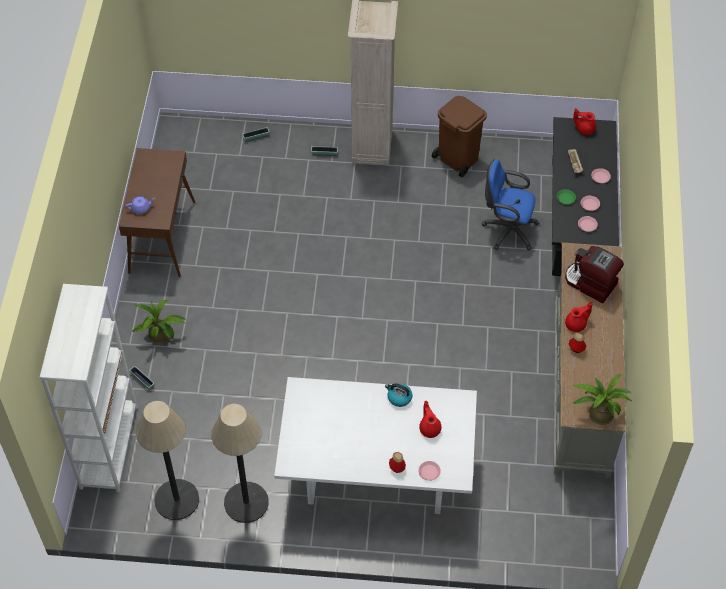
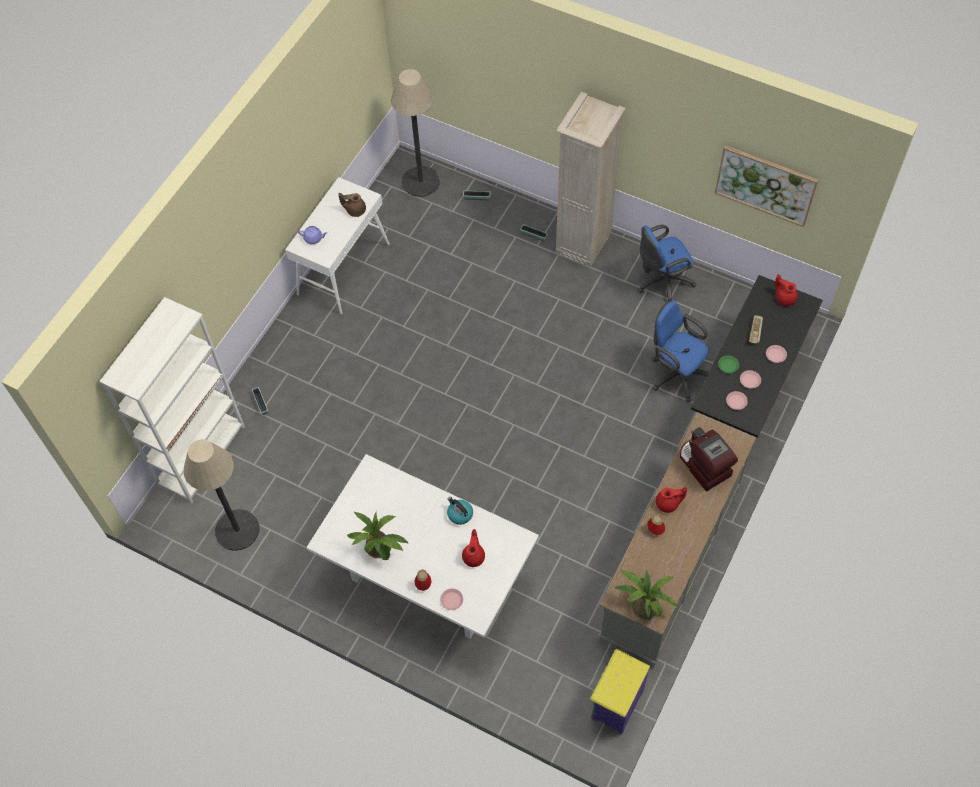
camera: 25 degrees right, 5 degrees up
brown console table [119,148,195,277] -> white console table [285,177,390,314]
potted plant [132,300,185,344] -> potted plant moved to [347,511,409,560]
floor lamp [211,404,269,523] -> floor lamp moved to [391,69,440,197]
brown trash can [432,96,487,177] -> blue office chair [637,225,696,302]
none -> brown teapot [338,193,366,217]
none -> nightstand [590,649,650,734]
none -> picture [715,145,818,227]

